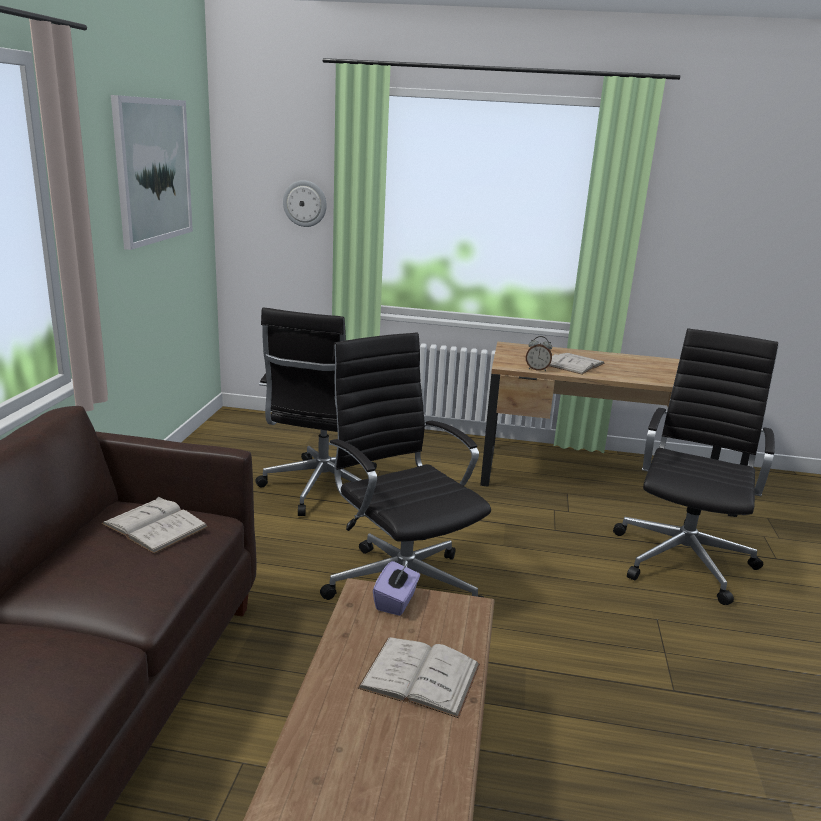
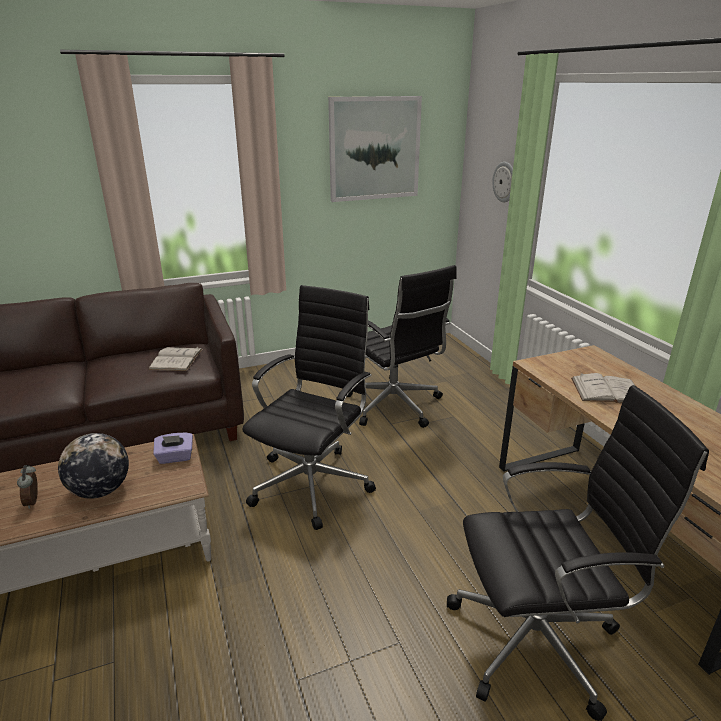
camera: 60 degrees right, 5 degrees up
black office chair [255,308,377,516] -> black office chair turned 105 degrees counterclockwise [347,265,457,428]
white book [358,637,480,718] -> globe [58,433,129,499]
alarm clock [526,336,552,371] -> alarm clock moved to [17,465,38,509]

